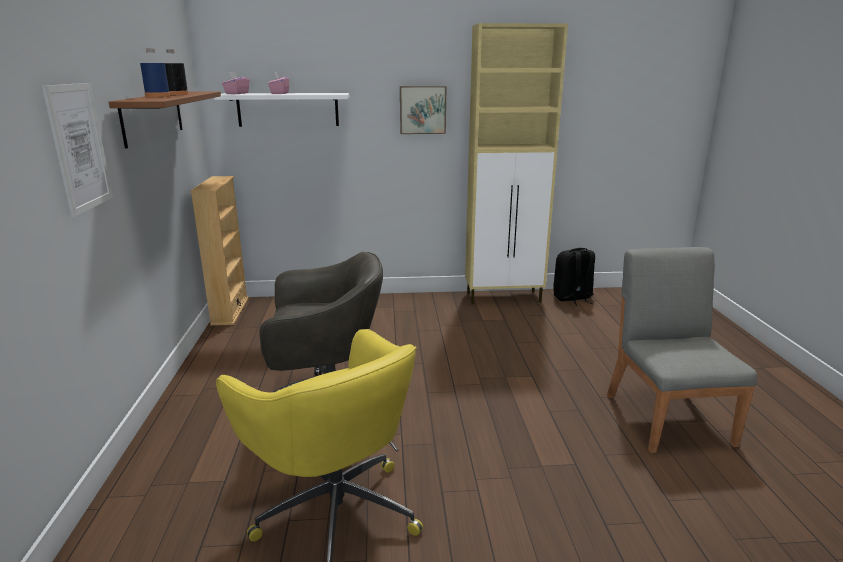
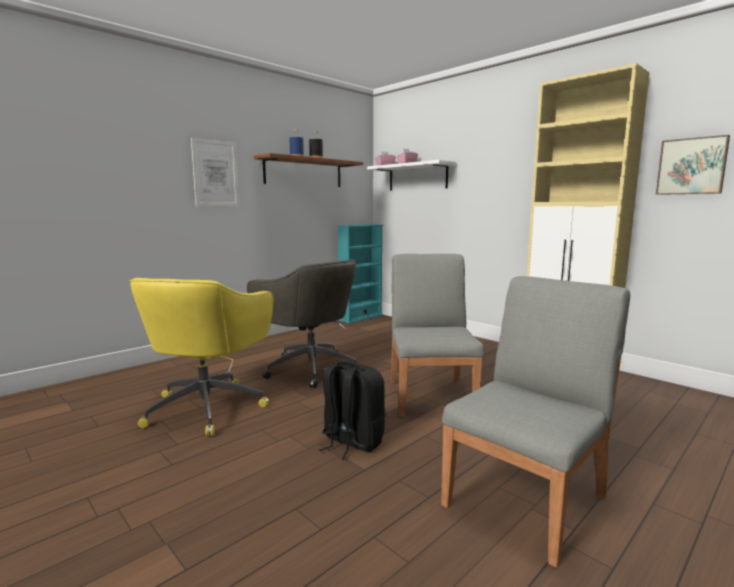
camera: 50 degrees right, 10 degrees down
beige bookcase [191,176,249,326] -> turquoise bookcase [337,224,383,323]
picture [400,86,446,134] -> picture moved to [656,135,730,195]
black backpack [553,248,595,306] -> black backpack moved to [319,361,385,460]
none -> grey chair [391,254,484,417]

